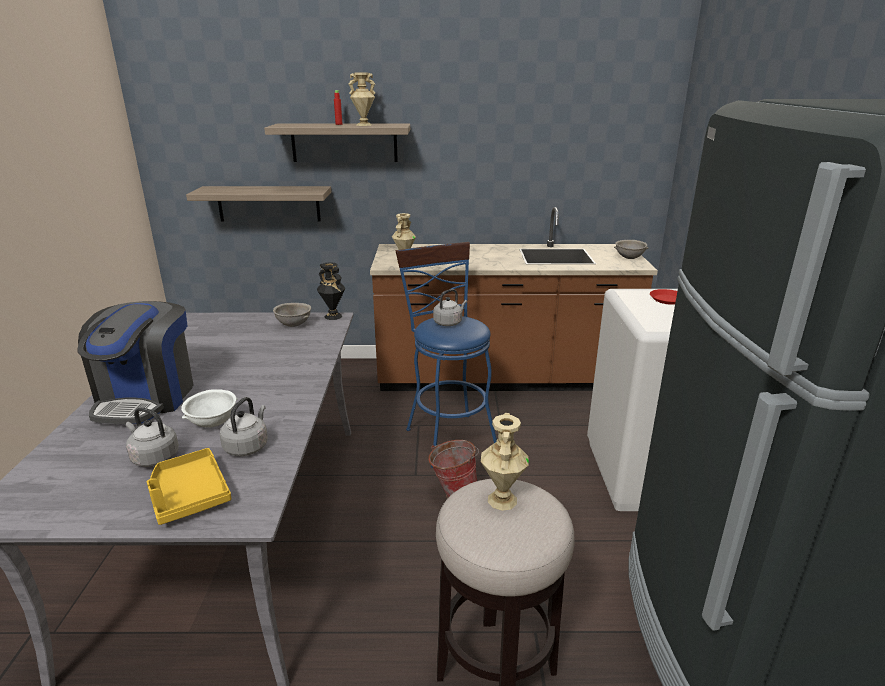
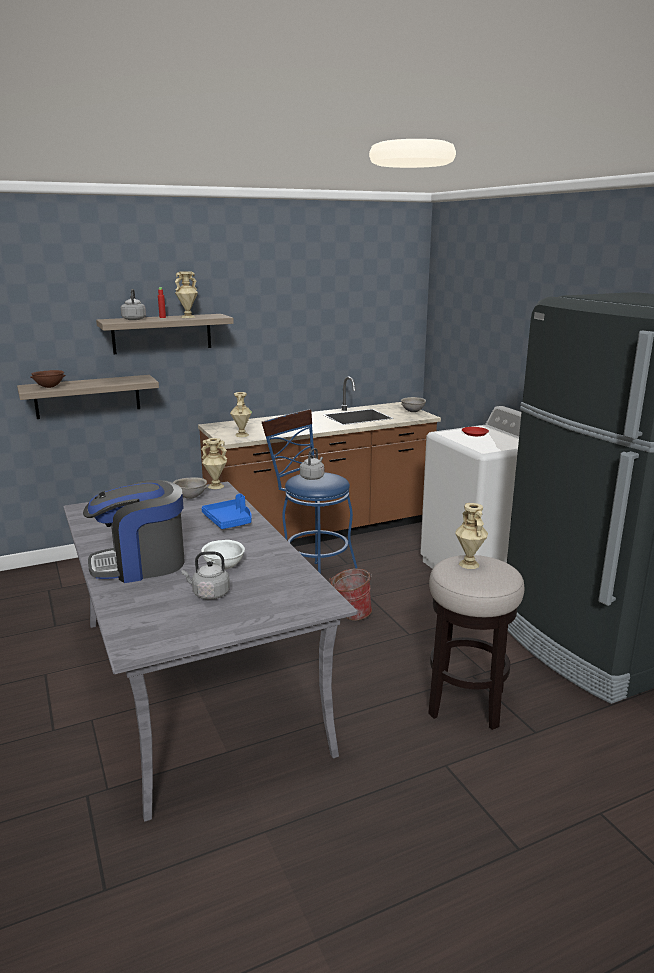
camera: 25 degrees left, 5 degrees down
coffee machine [78,301,193,424] -> coffee machine turned 90 degrees clockwise [83,480,185,583]
yellow tray [146,448,231,525] -> none
grey kettle [220,397,268,456] -> grey kettle moved to [121,289,146,320]
black vase [317,262,345,320] -> beige vase [201,438,227,489]
none -> brown bowl [30,370,65,388]
none -> blue tray [201,493,252,529]

